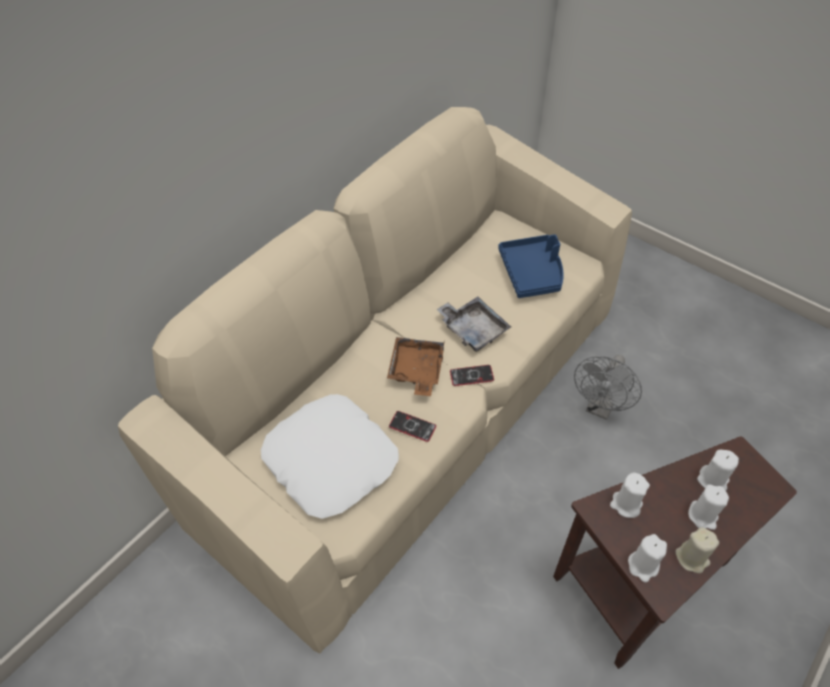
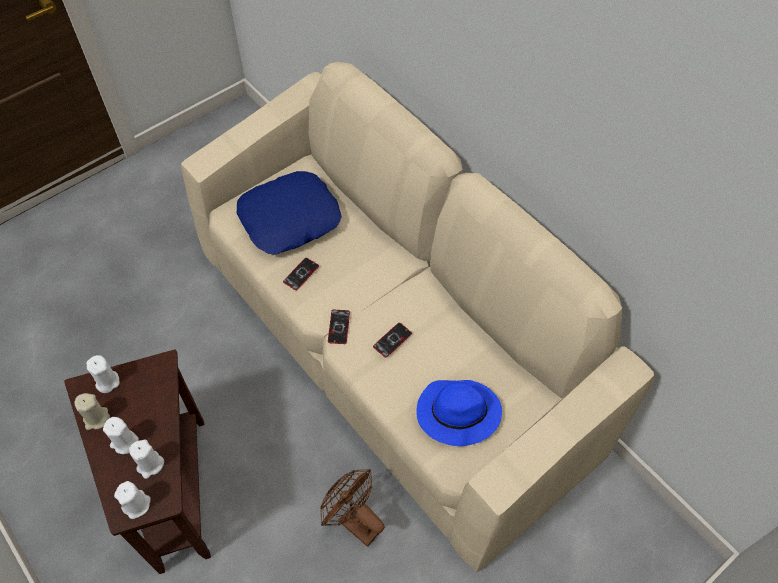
camera: 100 degrees right, 5 degrees up
white pillow [261,394,399,519] -> blue pillow [237,171,342,255]
brown tray [387,337,445,396] -> none
grey tray [436,296,511,352] -> phone [373,323,412,358]
blue tray [498,234,564,298] -> blue hat [416,380,502,446]
grey fan [574,355,642,420] -> brown fan [320,469,384,547]
white candle [610,472,650,518] -> white candle moved to [114,481,151,519]

